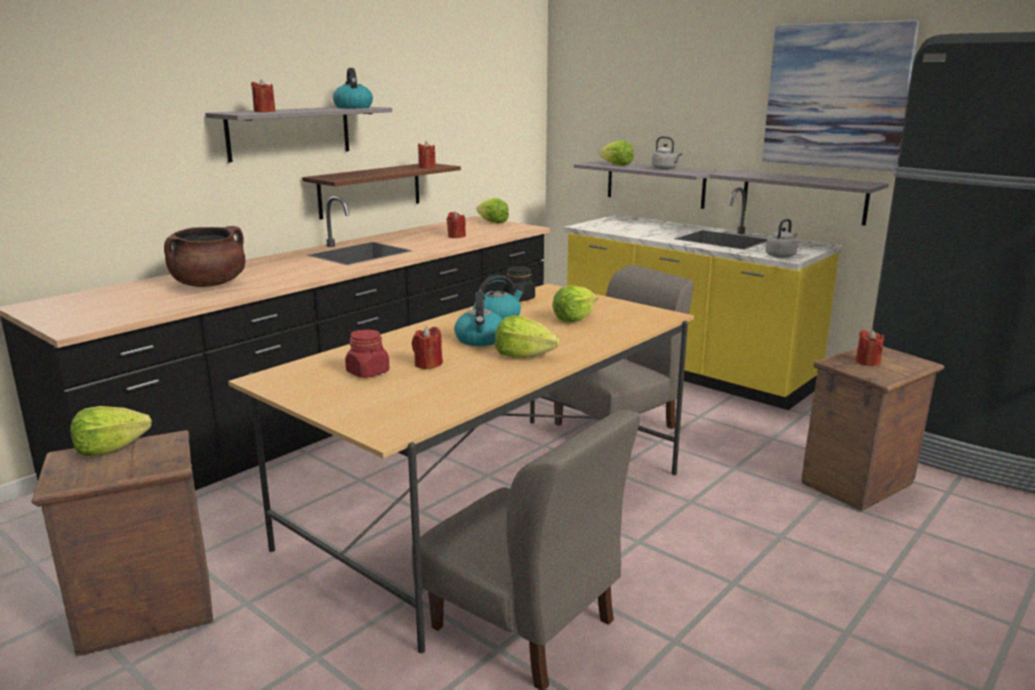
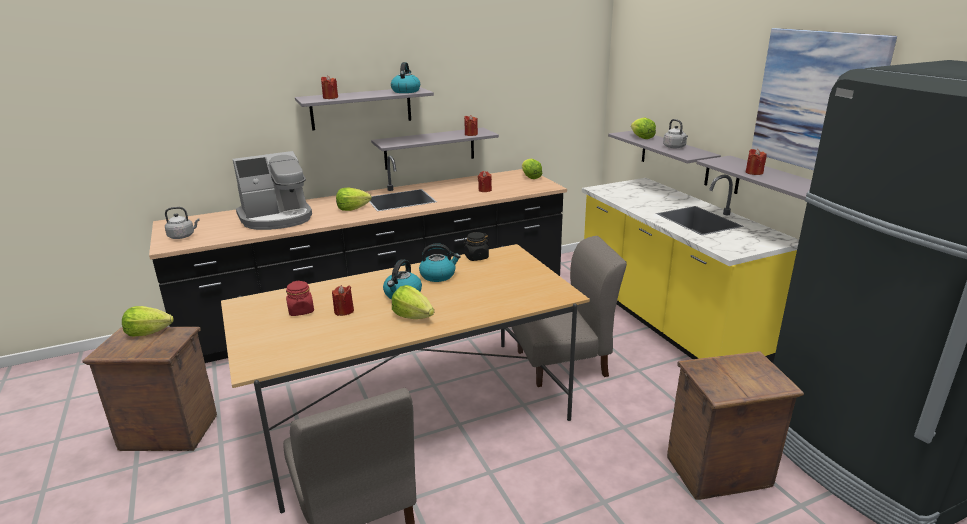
camera: 25 degrees right, 5 degrees up
brown cooking pot [164,226,245,287] -> coffee machine [233,151,312,230]
brown shelf [302,164,461,219] -> grey shelf [371,128,499,170]
lettuce [552,285,597,322] -> lettuce moved to [336,188,372,211]
grey kettle [765,219,798,258] -> grey kettle moved to [165,207,200,239]
red candle [855,330,884,366] -> red candle moved to [746,149,766,175]

